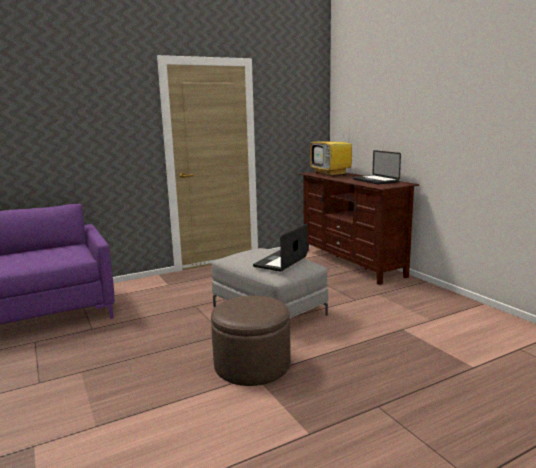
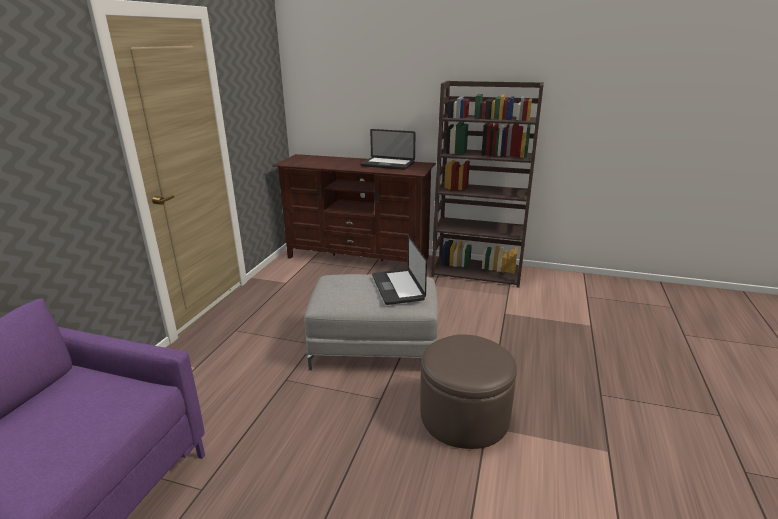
camera: 45 degrees left, 10 degrees up
television [310,127,352,176] -> none
none -> brown bookcase [431,81,544,288]

